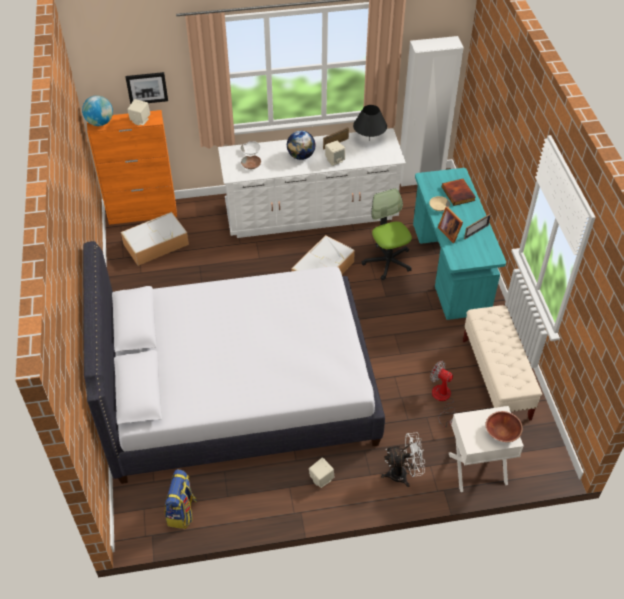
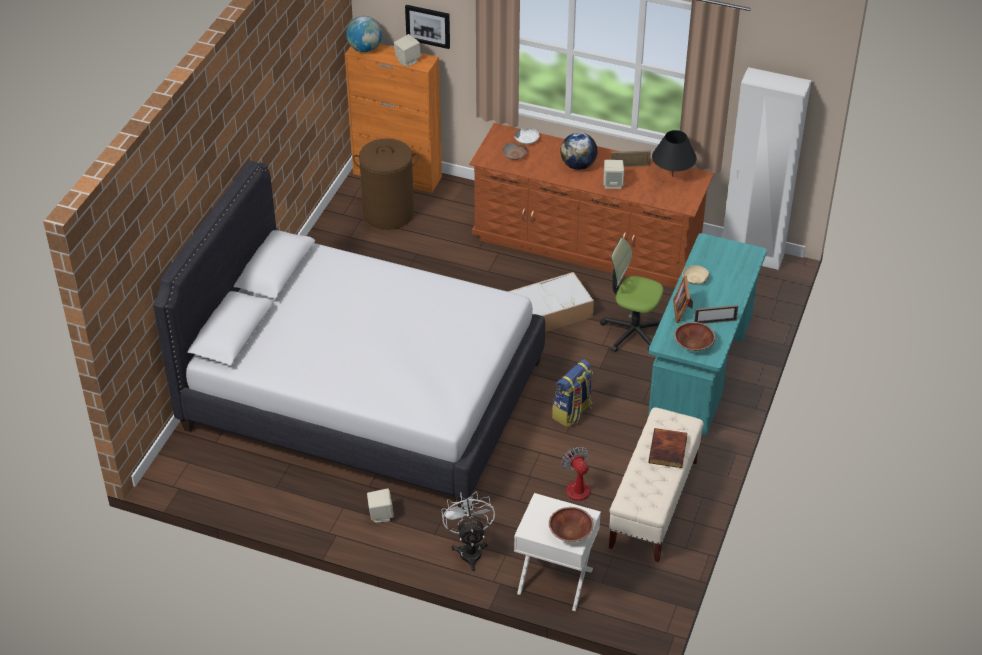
camera: 30 degrees right, 5 degrees down
storage box [121,212,189,266] -> brown laundry basket [353,138,419,230]
backpack [165,469,197,529] -> backpack moved to [552,359,593,427]
white dresser [218,128,406,238] -> brown dresser [469,123,714,288]
office chair [362,188,412,280] -> office chair turned 75 degrees counterclockwise [600,238,663,352]
white fan [381,433,425,487] -> white fan turned 120 degrees counterclockwise [442,491,495,571]
book [442,179,475,206] -> book moved to [648,428,687,468]
none -> brown bowl [674,322,715,351]

